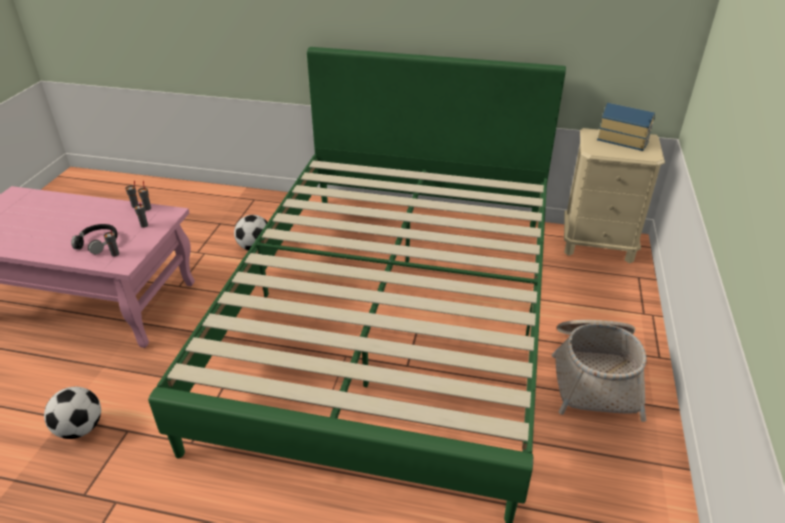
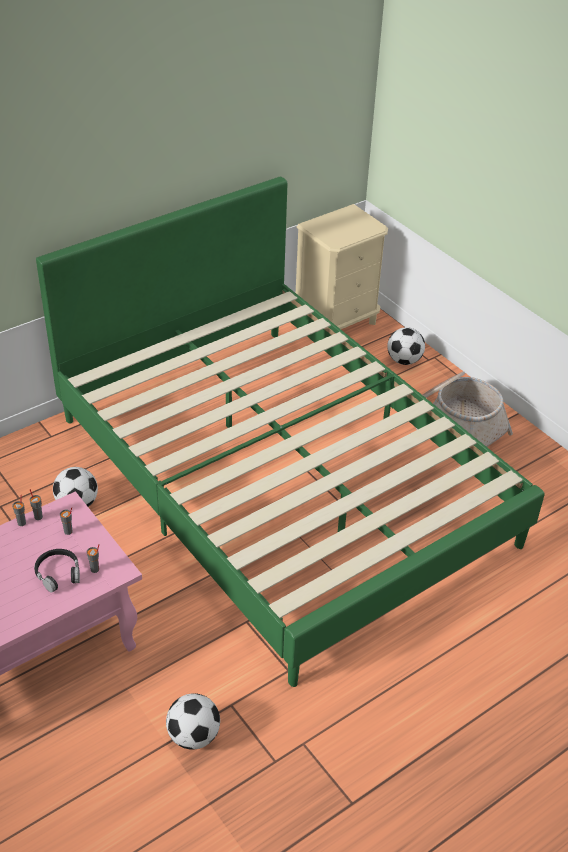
camera: 50 degrees left, 5 degrees up
toy house [597,102,655,151] -> none
none -> football [387,327,425,365]

